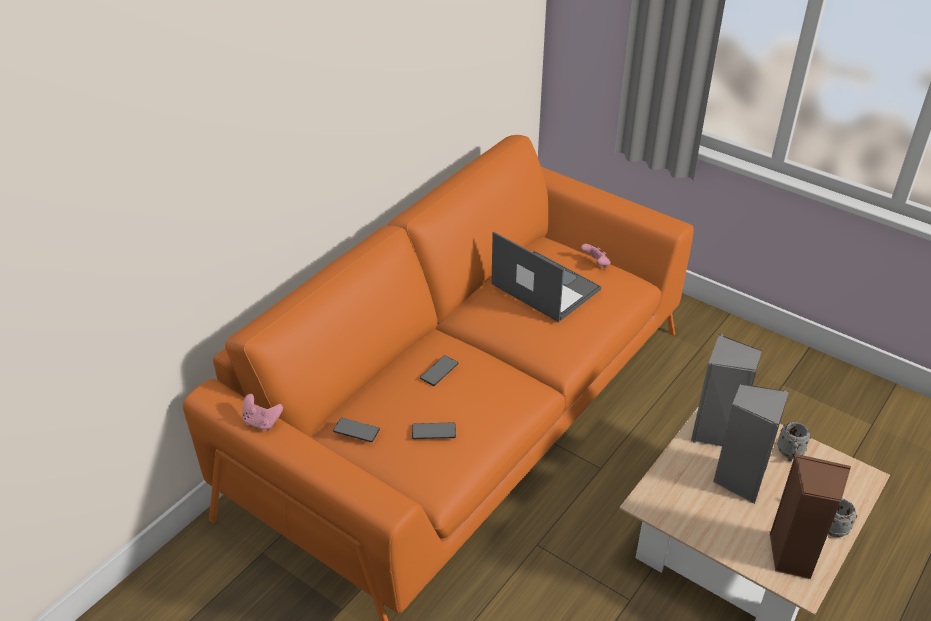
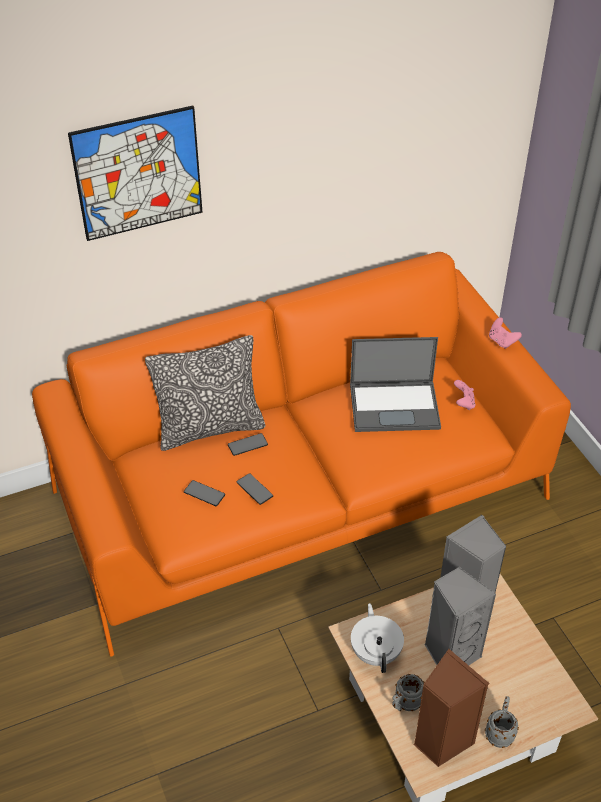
camera: 30 degrees right, 5 degrees up
pink game controller [242,394,283,430] -> pink game controller moved to [489,317,522,349]
phone [333,418,380,442] -> phone moved to [236,473,273,505]
laptop [491,232,601,322] -> laptop turned 105 degrees clockwise [350,337,441,432]
grey mug [777,422,811,462] -> grey mug moved to [392,674,425,711]
none -> picture [68,106,203,241]
none -> pillow [145,335,265,451]
none -> white teapot [351,603,404,673]

